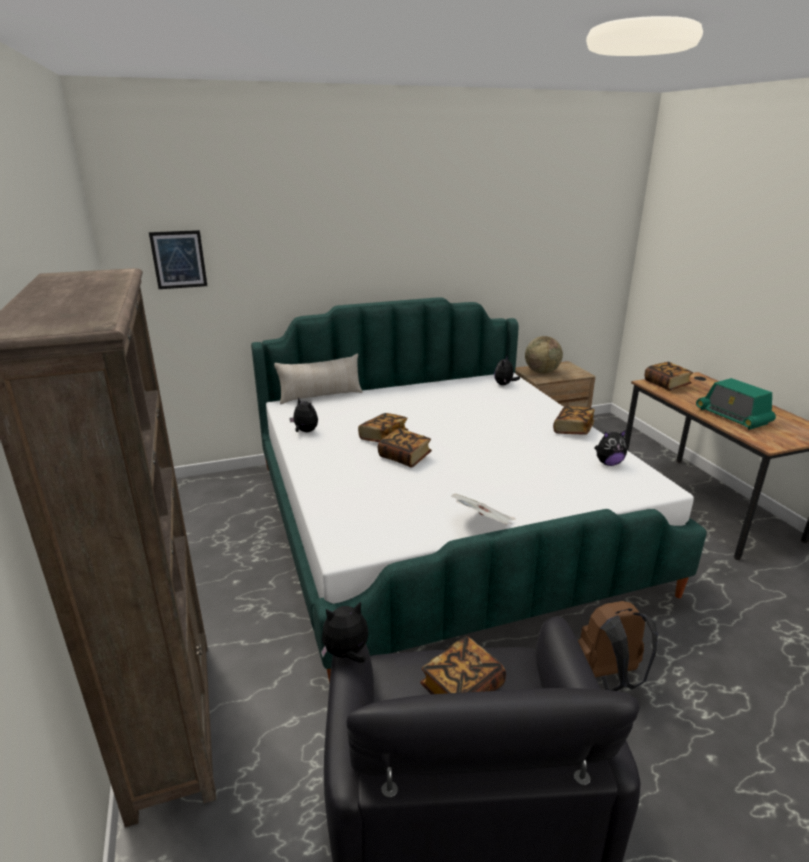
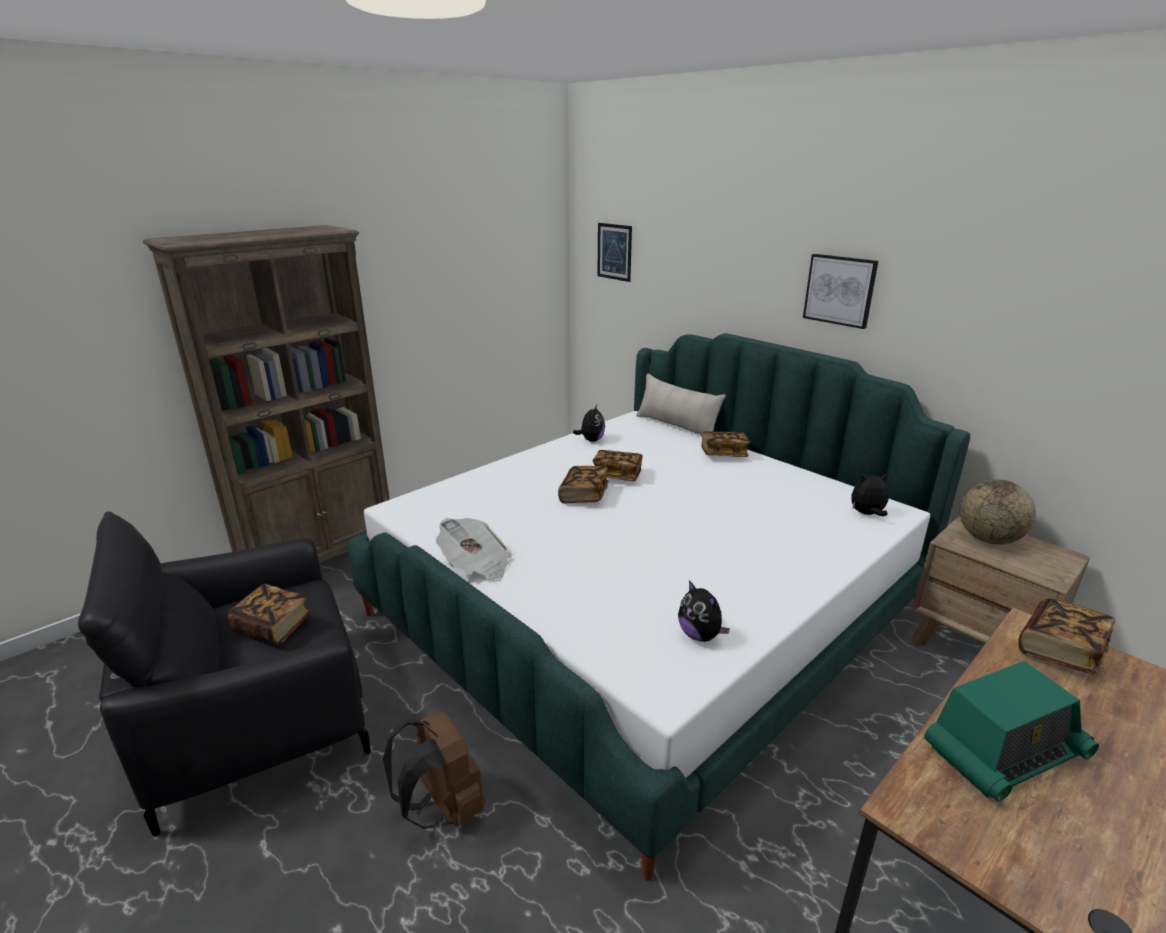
camera: 65 degrees right, 0 degrees up
plush toy [321,602,368,663] -> none
book [553,406,595,435] -> book moved to [702,431,750,457]
radio [696,378,776,430] -> radio turned 150 degrees counterclockwise [924,661,1099,801]
none -> picture [803,254,878,329]

